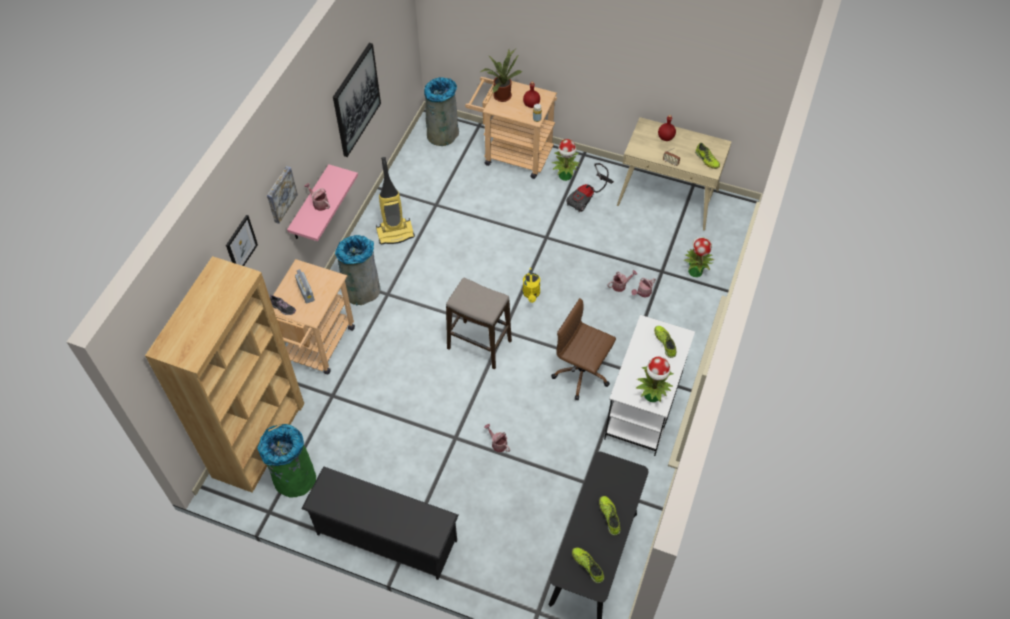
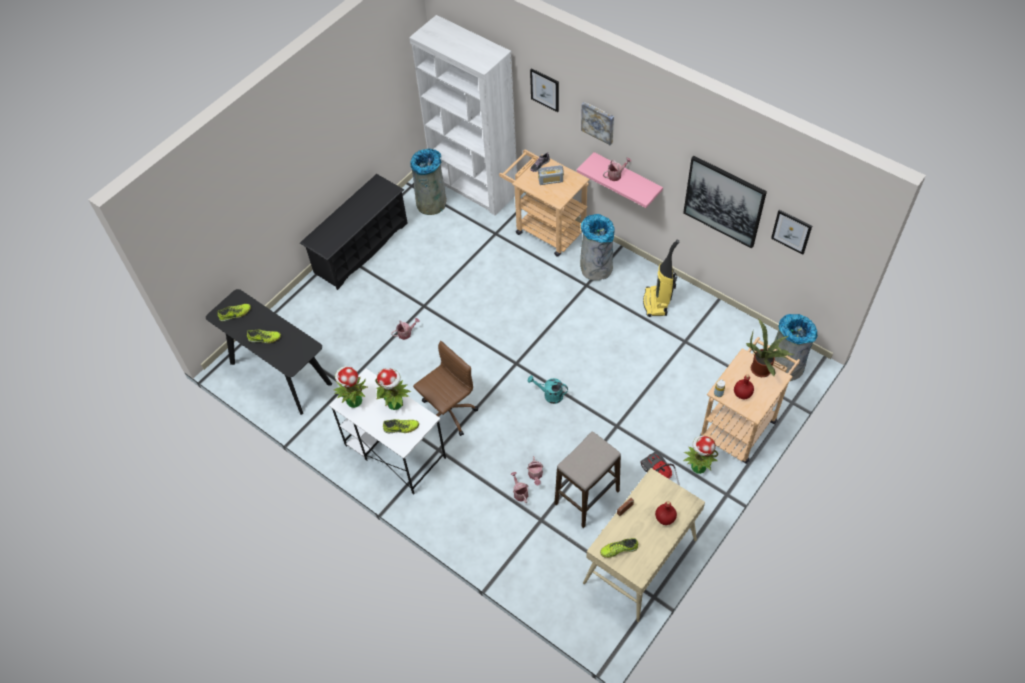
camera: 110 degrees right, 0 degrees up
brown bookcase [145,256,304,493] -> white bookcase [409,15,517,216]
green trash can [257,424,316,498] -> grey trash can [410,148,447,215]
stool [446,277,512,369] -> stool moved to [554,431,621,528]
yellow watering can [523,268,540,303] -> turquoise watering can [528,375,568,404]
potted plant [683,237,714,277] -> potted plant moved to [375,368,411,410]
none -> picture [771,210,812,254]

